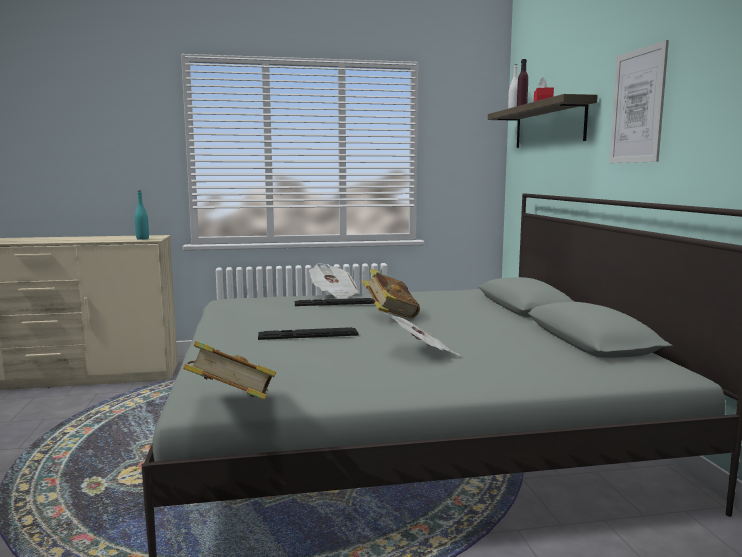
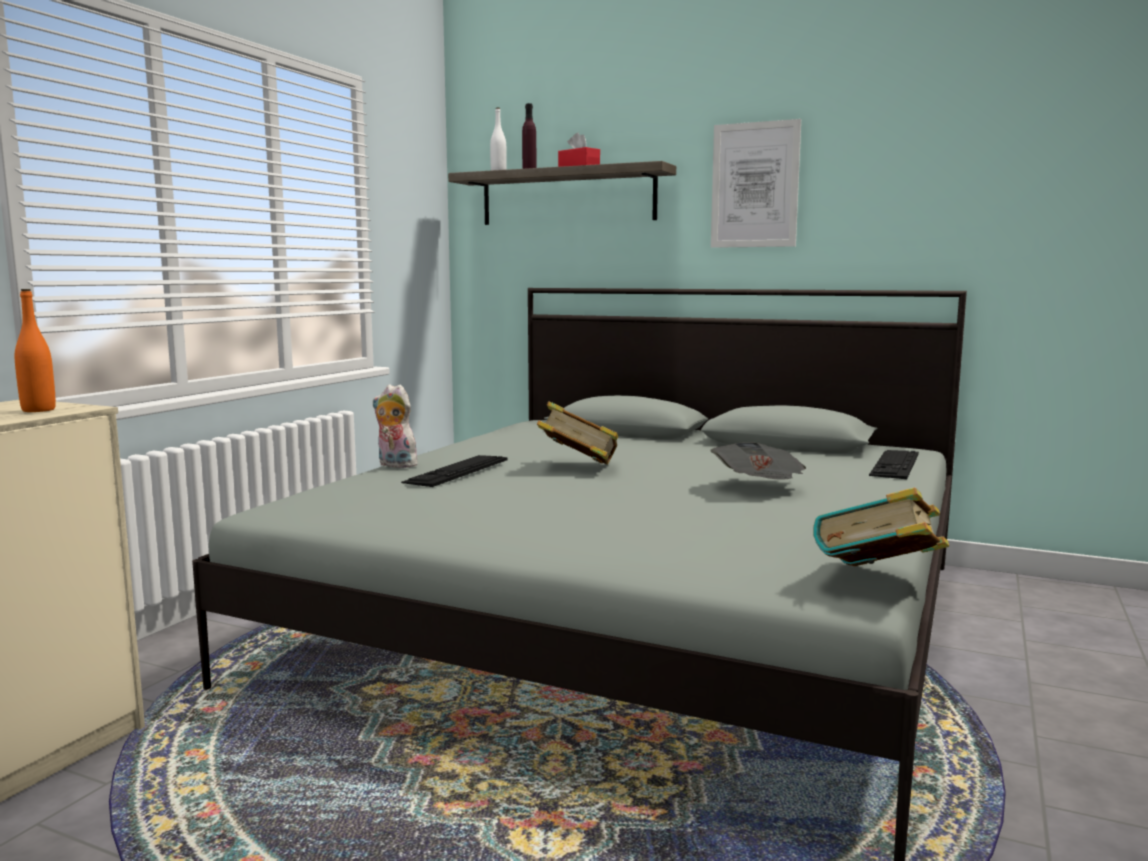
camera: 55 degrees left, 0 degrees up
turquoise bottle [135,191,149,240] -> orange bottle [15,289,56,412]
keyboard [258,327,359,340] -> keyboard moved to [869,450,919,479]
newspaper [309,263,359,299] -> plush toy [372,384,418,468]

